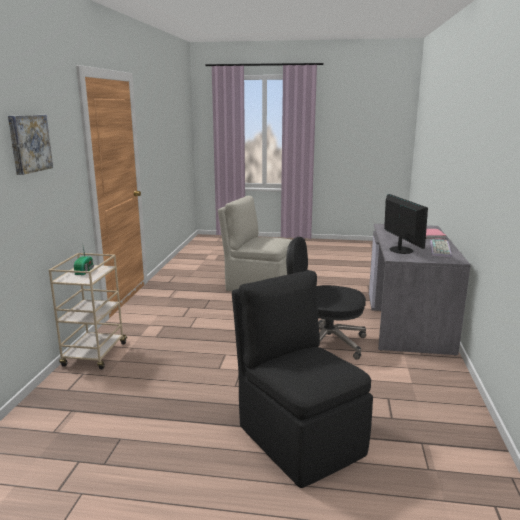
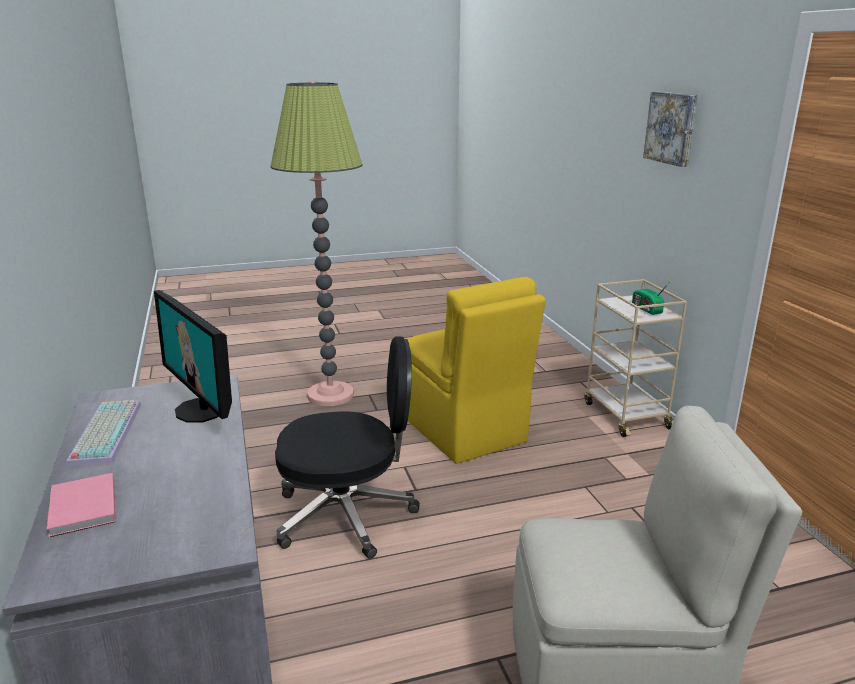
camera: 155 degrees right, 5 degrees up
black chair [232,270,373,488] -> floor lamp [271,81,363,406]
none -> yellow chair [408,277,546,464]

